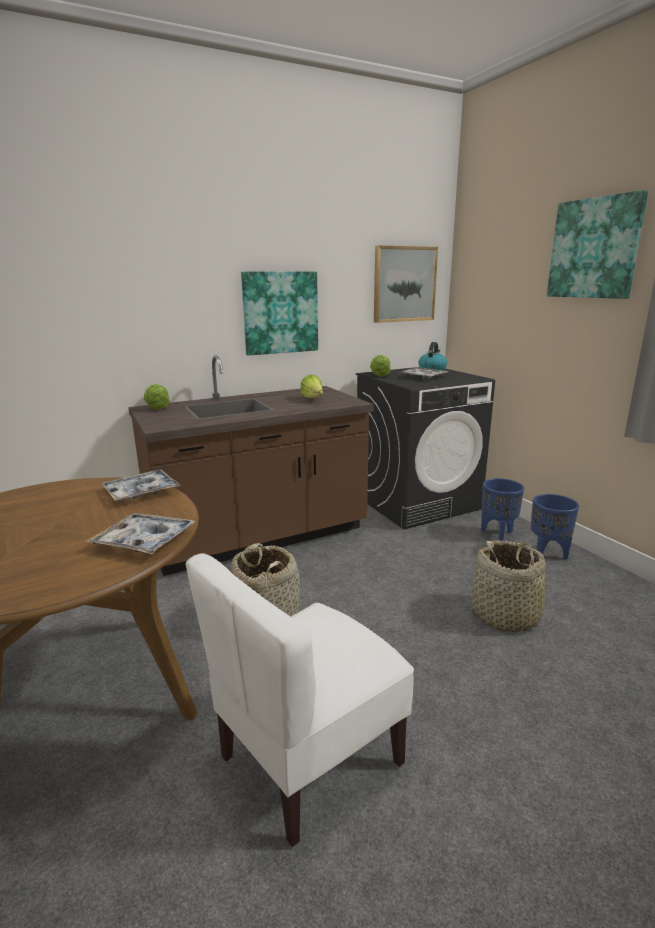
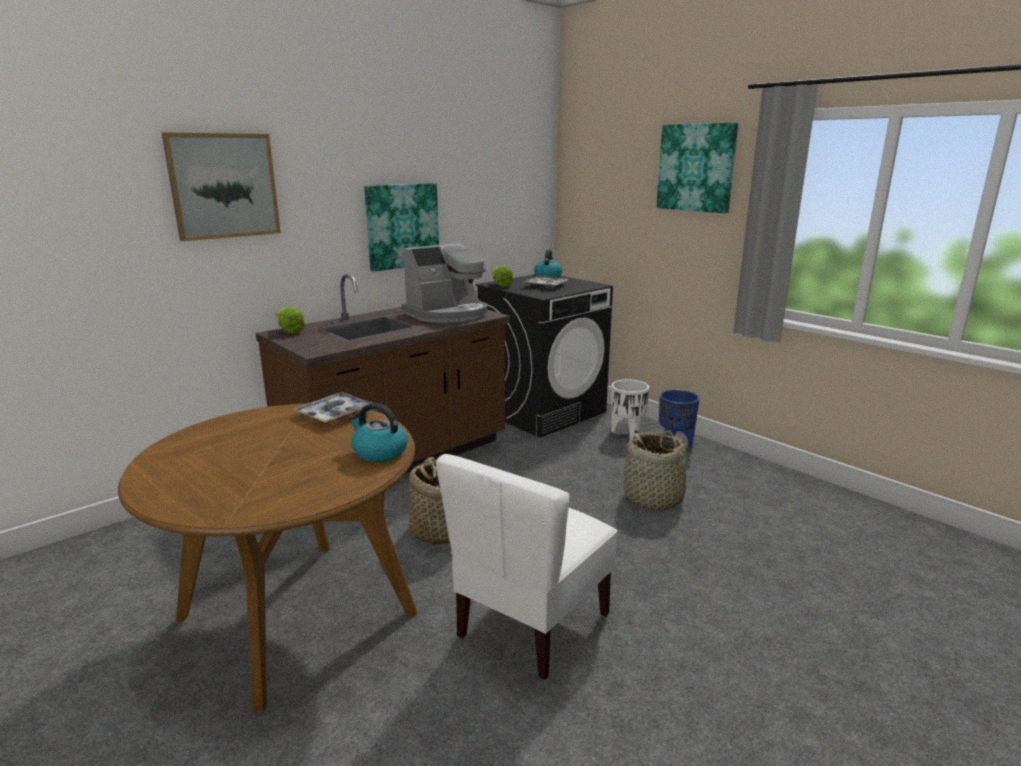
camera: 15 degrees left, 0 degrees up
tray [85,513,196,554] -> kettle [349,403,407,462]
lettuce [300,375,323,398] -> coffee machine [401,243,487,323]
picture [374,245,438,323] -> picture moved to [162,132,281,241]
blue planter [481,478,524,541] -> white planter [611,379,649,440]

